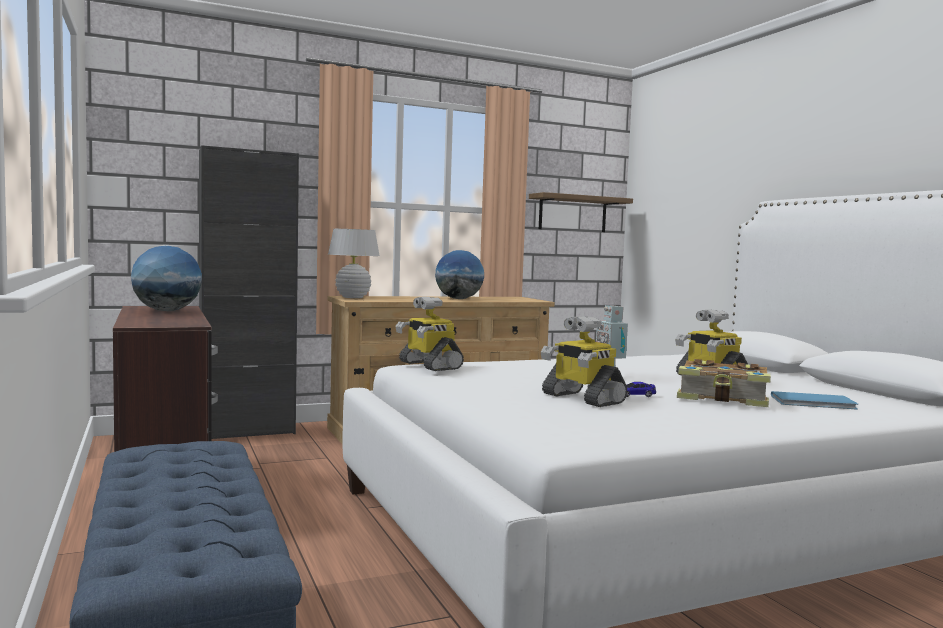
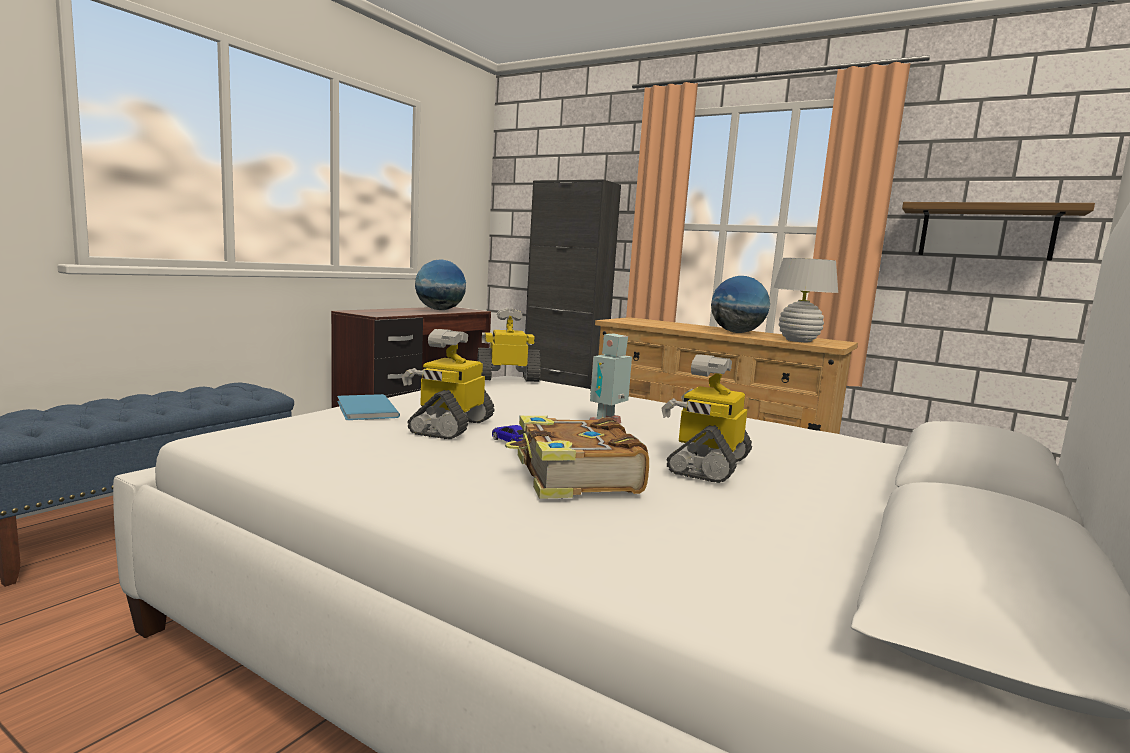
camera: 55 degrees right, 5 degrees up
white table lamp [328,229,380,298] -> white table lamp moved to [773,258,838,342]
toy robot [396,297,464,371] -> toy robot turned 60 degrees clockwise [477,308,541,382]
blue book [771,391,859,410] -> blue book moved to [337,394,400,420]

